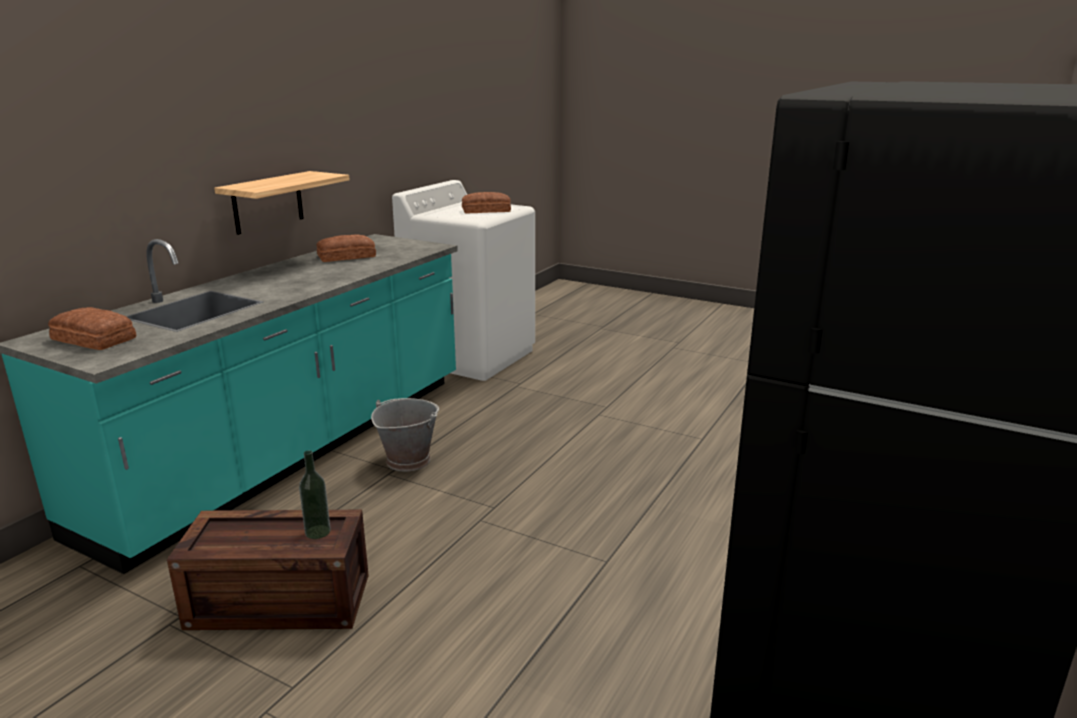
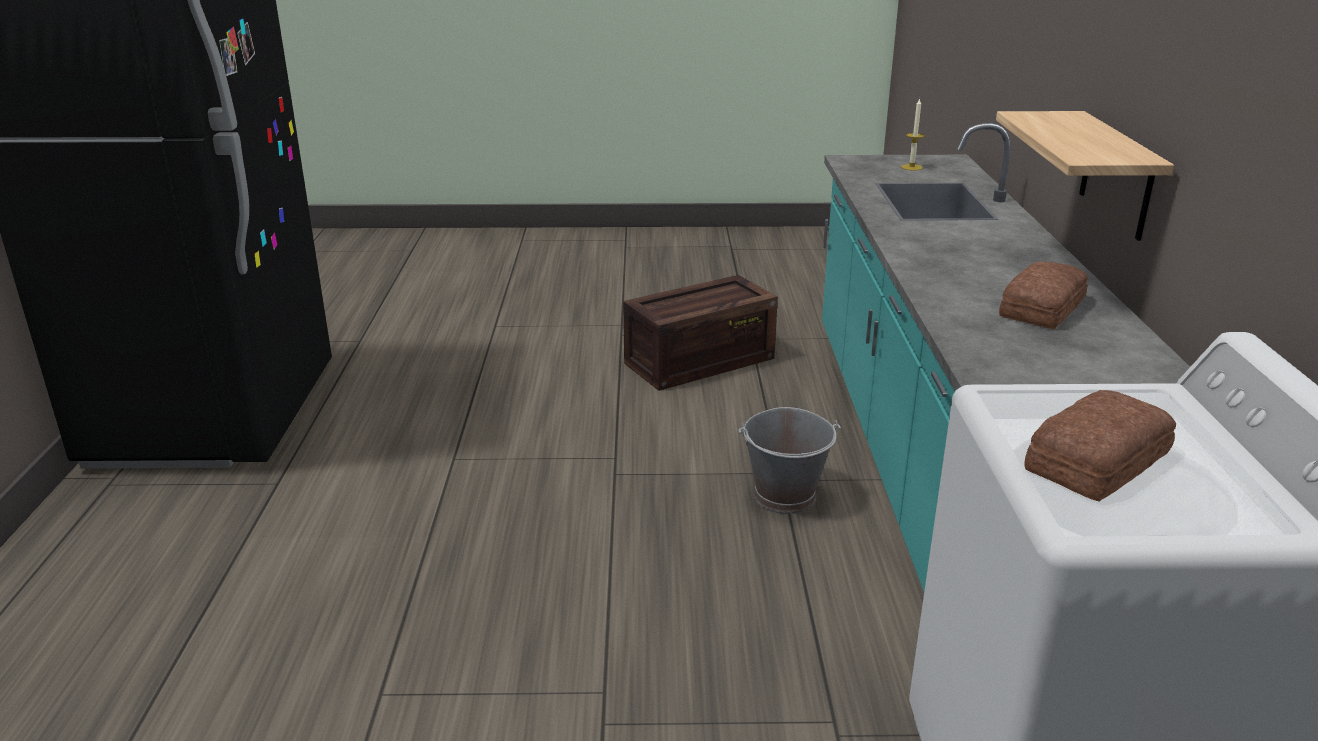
camera: 150 degrees right, 5 degrees up
bread [48,307,136,350] -> candle [901,98,925,171]
bottle [299,450,331,539] -> none

